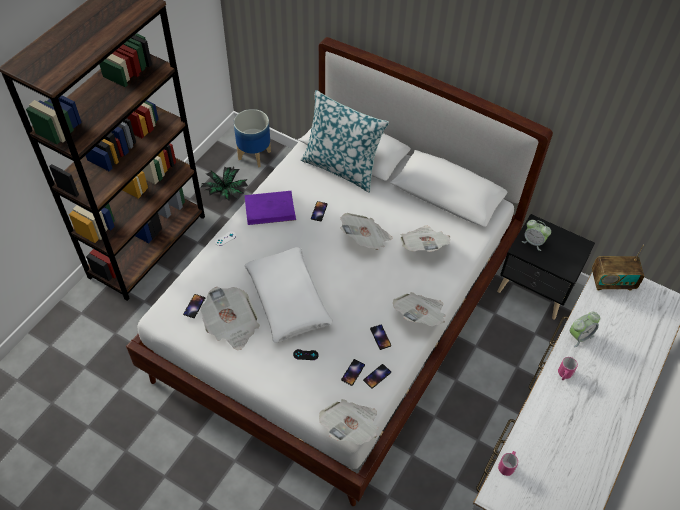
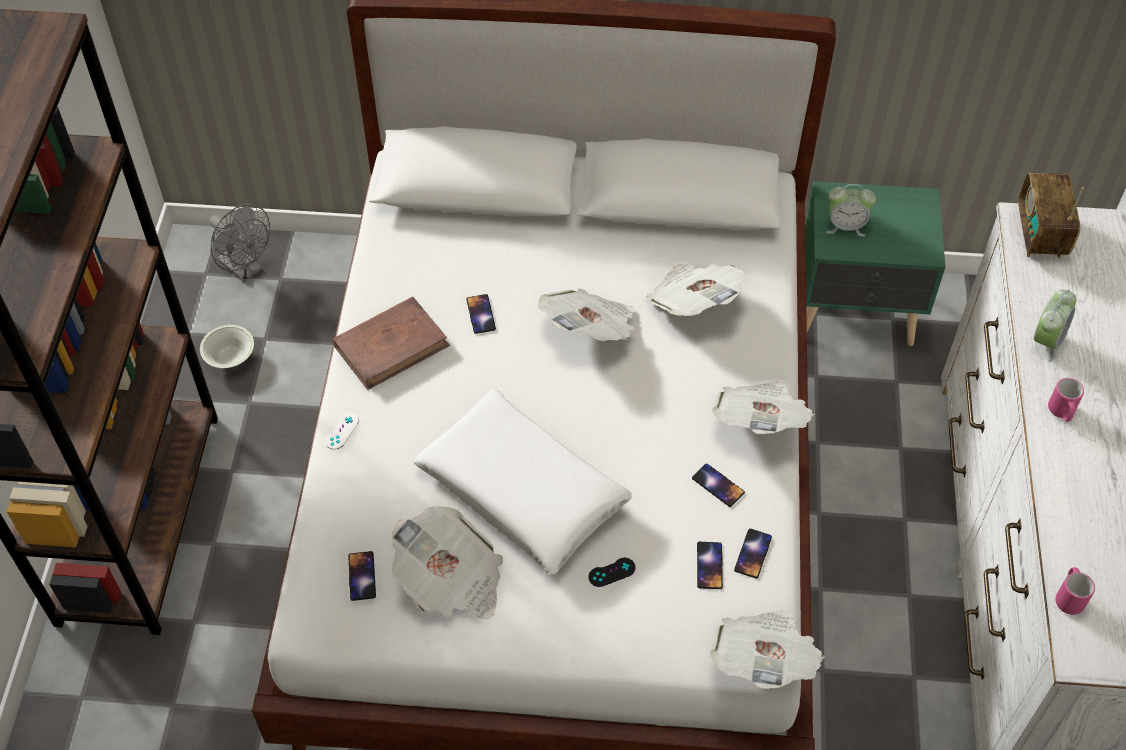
camera: 25 degrees left, 0 degrees up
potted plant [200,167,248,201] -> white bowl [200,325,254,368]
planter [234,109,271,167] -> grey fan [209,204,270,282]
purple book [244,191,296,225] -> brown book [332,296,450,390]
pillow [301,90,389,193] -> none
black nightstand [497,214,595,320] -> green nightstand [805,181,946,346]
radio [592,245,644,290] -> radio turned 120 degrees clockwise [1018,173,1084,258]

